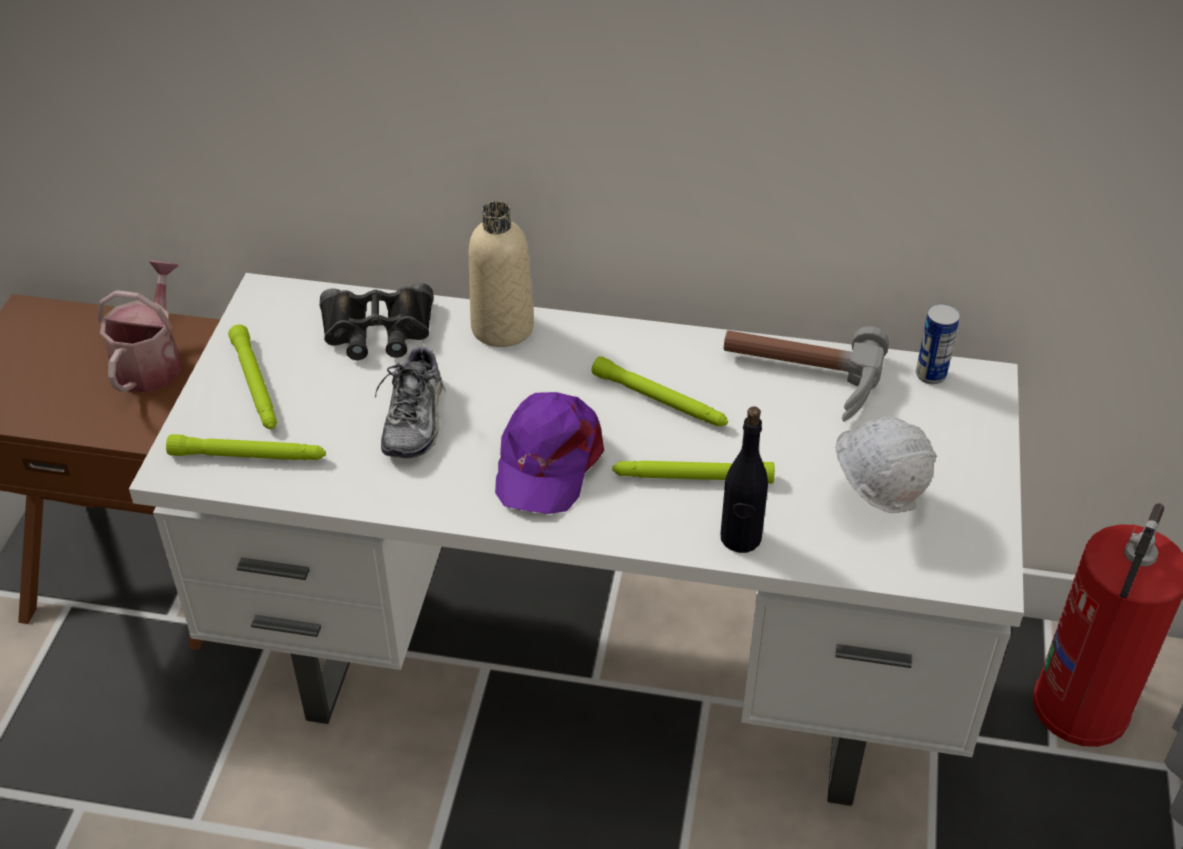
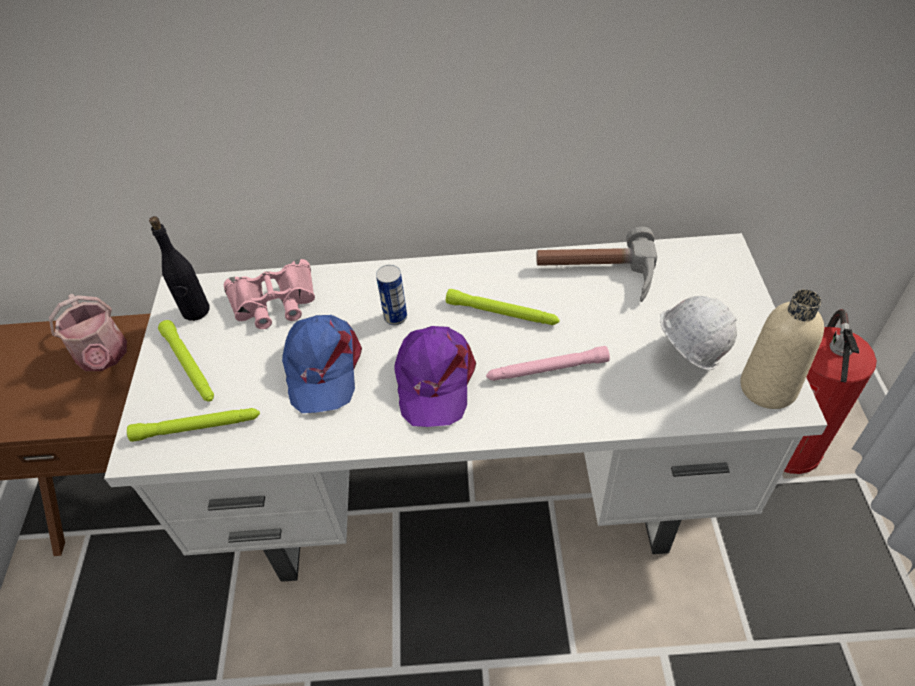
camera: 10 degrees left, 5 degrees up
watering can [98,260,181,393] -> watering can turned 150 degrees clockwise [49,294,127,371]
black binoculars [320,283,433,360] -> pink binoculars [224,259,315,329]
shoe [375,343,446,458] -> blue cap [282,315,362,413]
beige bottle [469,201,534,347] -> beige bottle moved to [740,289,824,409]
green flashlight [612,461,775,484] -> pink flashlight [486,346,610,381]
black bottle [721,407,768,553] -> black bottle moved to [149,216,210,321]
can [916,304,960,384] -> can moved to [376,265,407,325]

